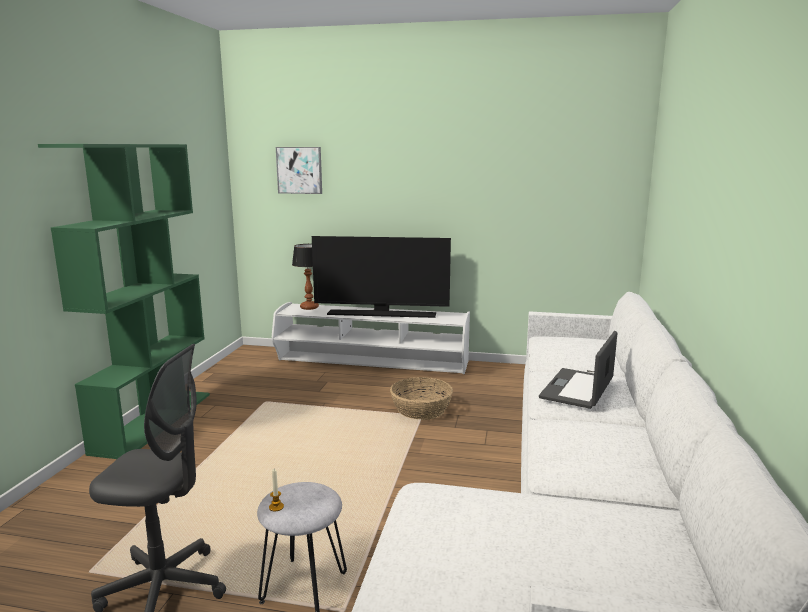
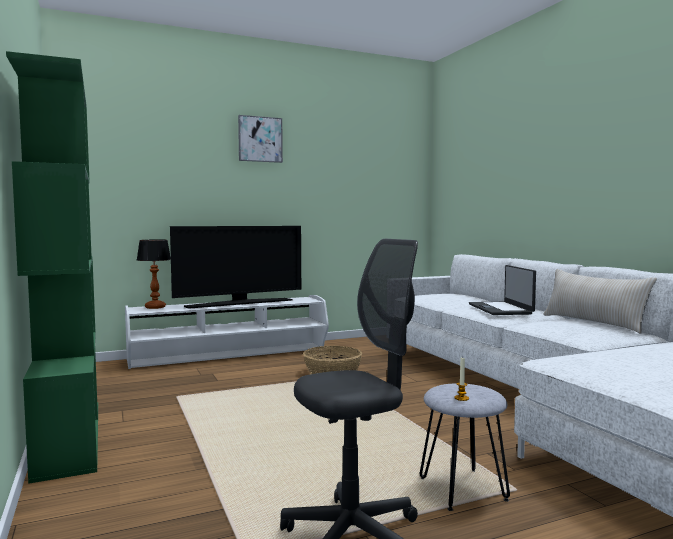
camera: 35 degrees left, 10 degrees down
picture [276,147,322,194] -> picture moved to [238,115,283,163]
none -> beige pillow [543,269,657,334]

